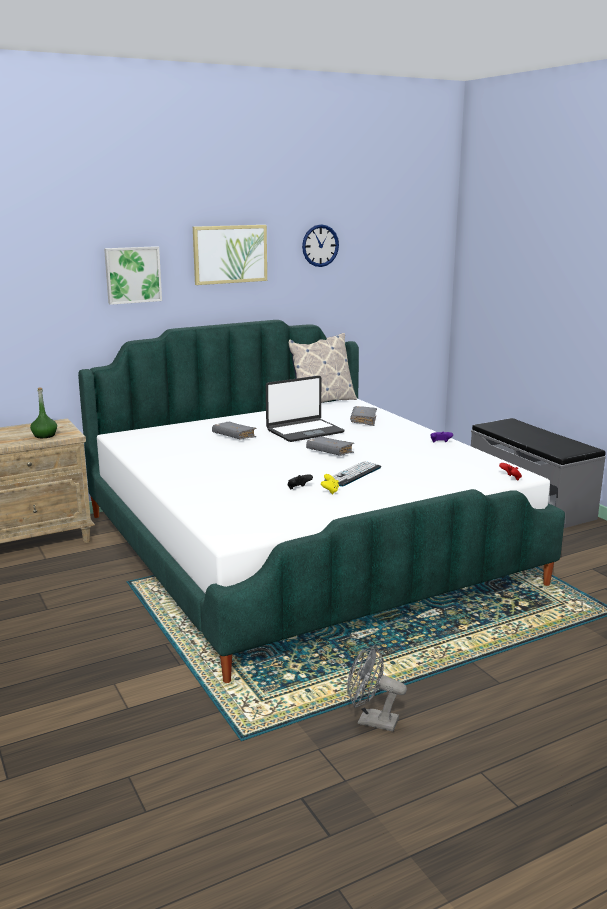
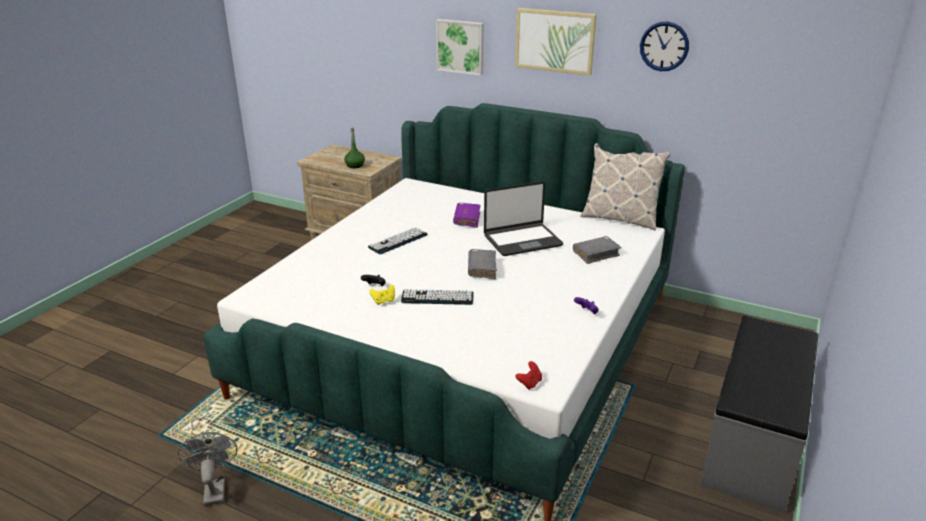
camera: 55 degrees right, 10 degrees up
grey book [212,422,257,440] -> purple book [453,203,481,228]
laptop [266,376,345,442] -> laptop turned 45 degrees counterclockwise [484,181,563,256]
none -> keyboard [368,227,427,254]

